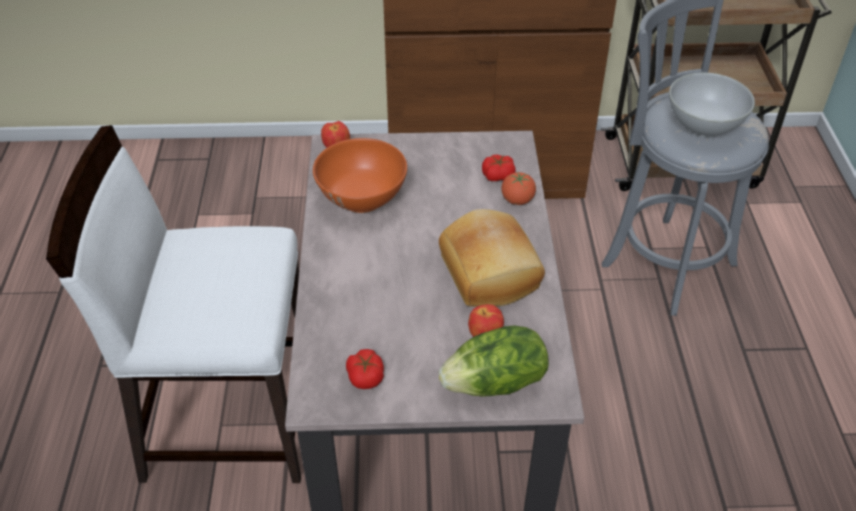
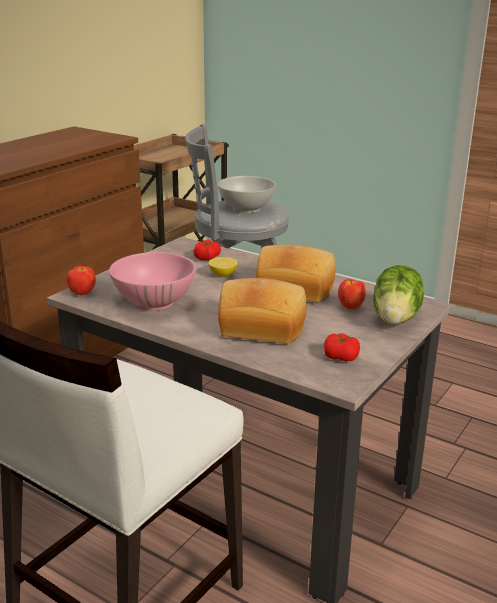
camera: 55 degrees left, 20 degrees down
orange bowl [313,138,407,213] -> pink bowl [109,252,196,311]
tomato [501,172,536,205] -> none
none -> lemon [208,257,238,277]
none -> bread [218,278,306,344]

